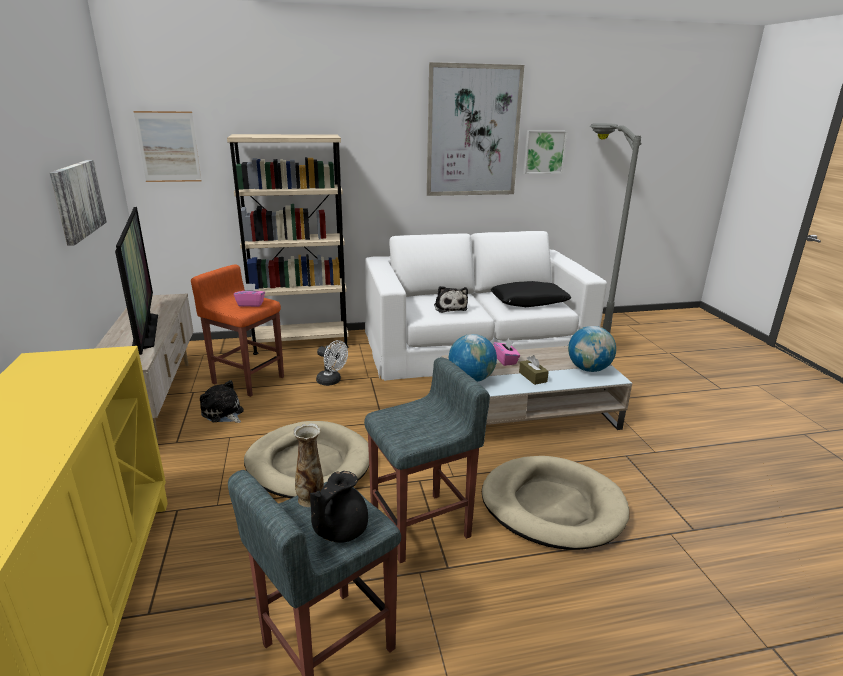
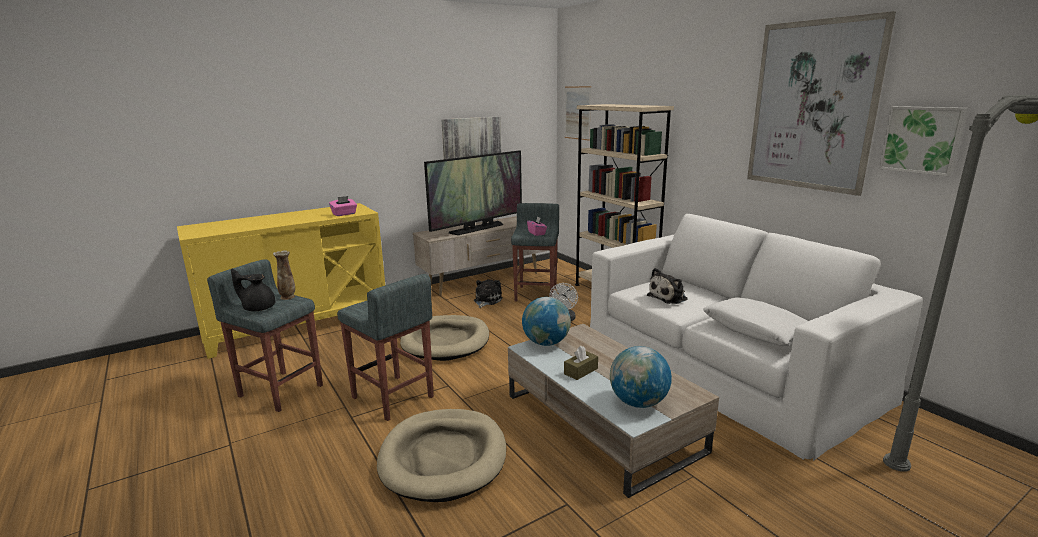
camera: 70 degrees right, 5 degrees down
orange stool [191,265,284,397] -> grey stool [511,203,559,302]
black pillow [491,281,571,307] -> white pillow [703,298,808,346]
pink tissue box [494,338,520,366] -> pink tissue box moved to [329,196,357,216]

